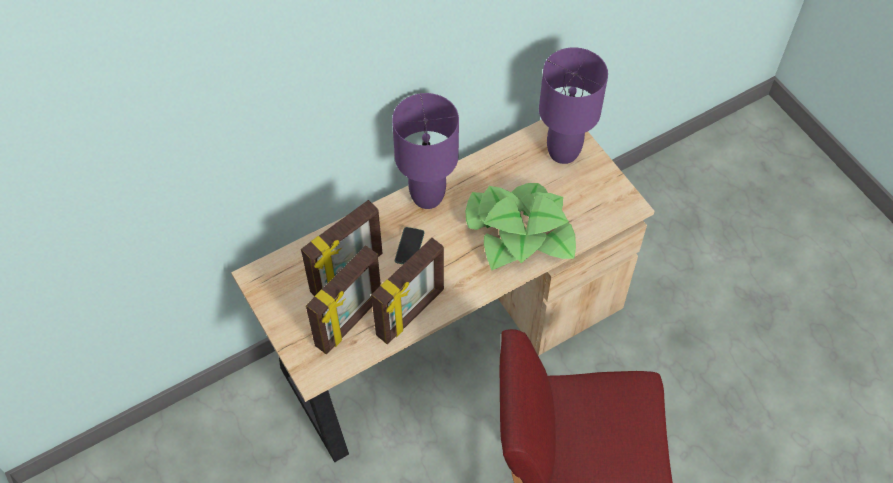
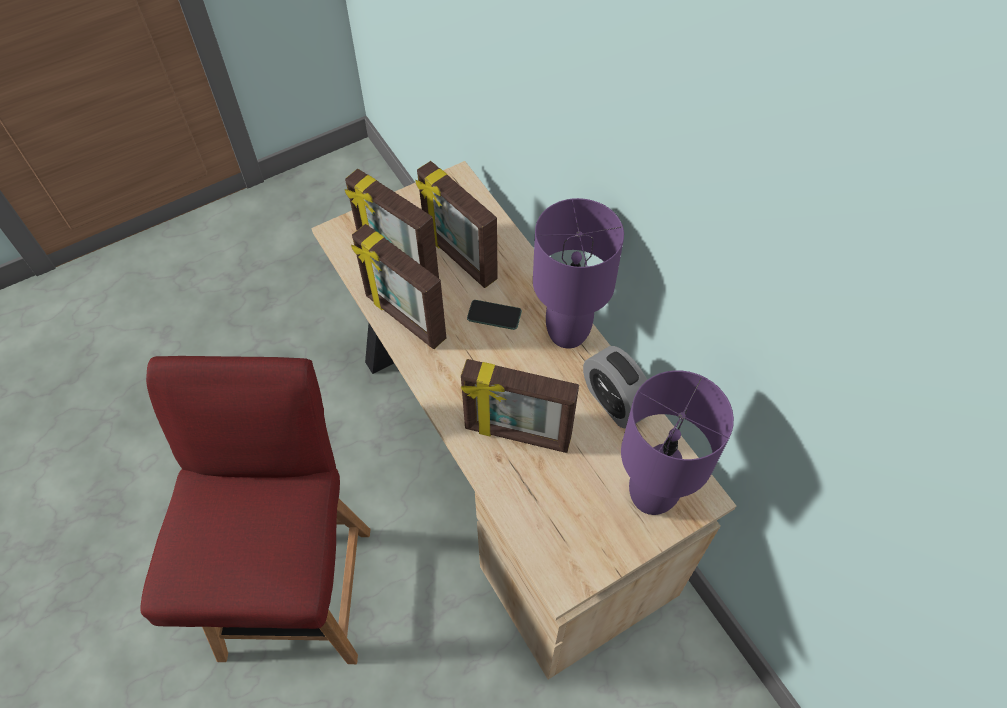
camera: 90 degrees right, 0 degrees up
potted plant [465,183,576,270] -> picture frame [461,359,579,453]
none -> alarm clock [583,346,647,429]

